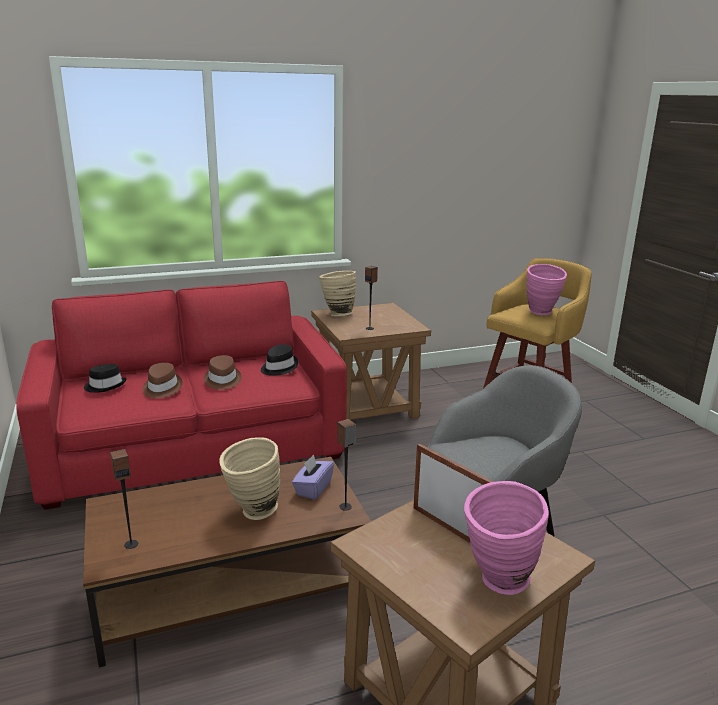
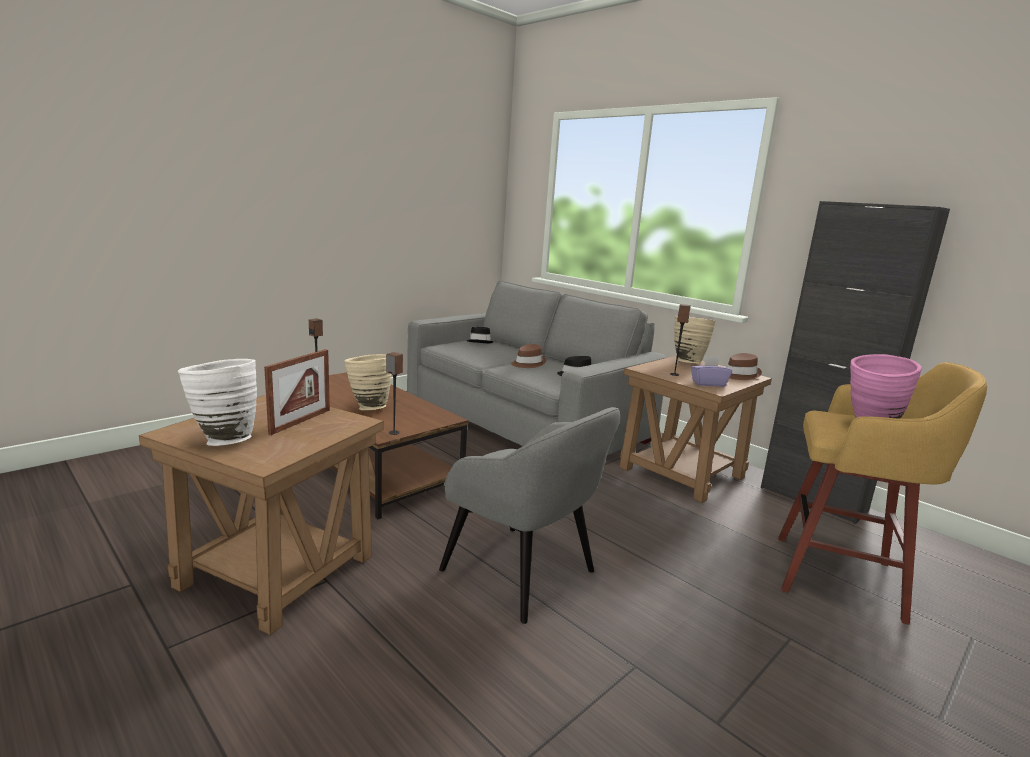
camera: 65 degrees right, 5 degrees down
red sofa [16,281,347,510] -> grey sofa [407,281,667,455]
brown hat [143,363,182,399] -> brown hat moved to [727,353,762,380]
purple tissue box [292,454,334,500] -> purple tissue box moved to [691,356,732,387]
pink vase [464,481,549,595] -> white vase [178,359,257,446]
none -> black cabinet [761,201,950,524]

